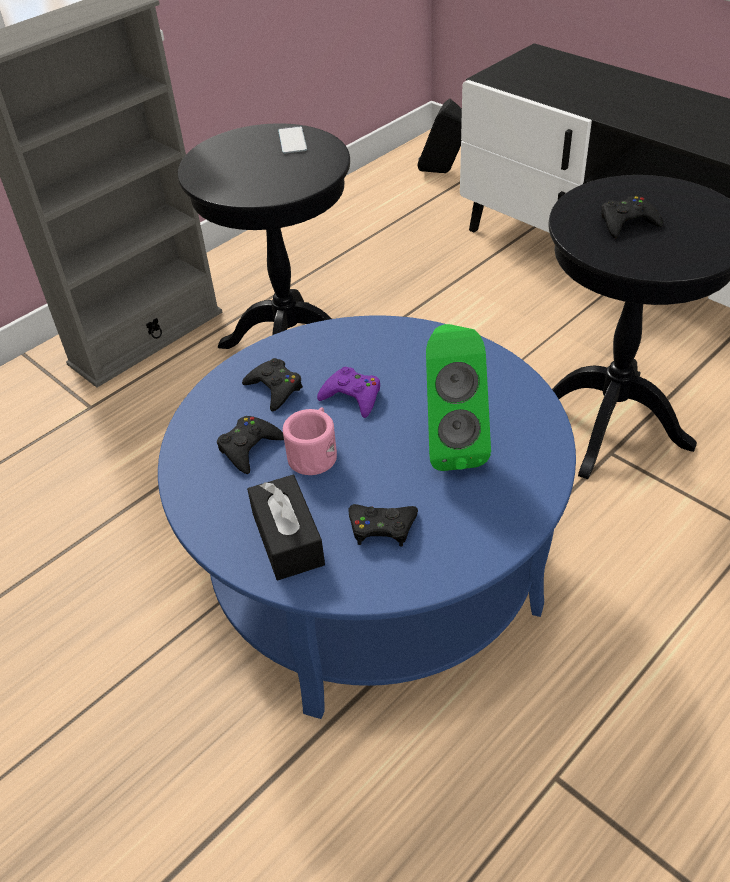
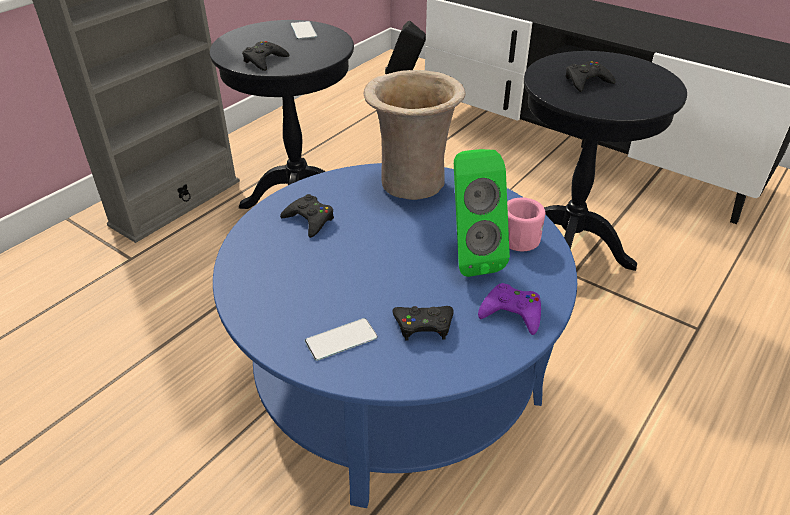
camera: 10 degrees left, 5 degrees down
black game controller [217,416,284,474] -> black game controller moved to [242,41,289,71]
black tissue box [247,475,325,580] -> phone [305,318,378,361]
pink mug [283,407,337,475] -> pink mug moved to [507,197,545,251]
purple game controller [317,367,380,418] -> purple game controller moved to [478,283,541,335]
none -> beige vase [363,70,466,200]

